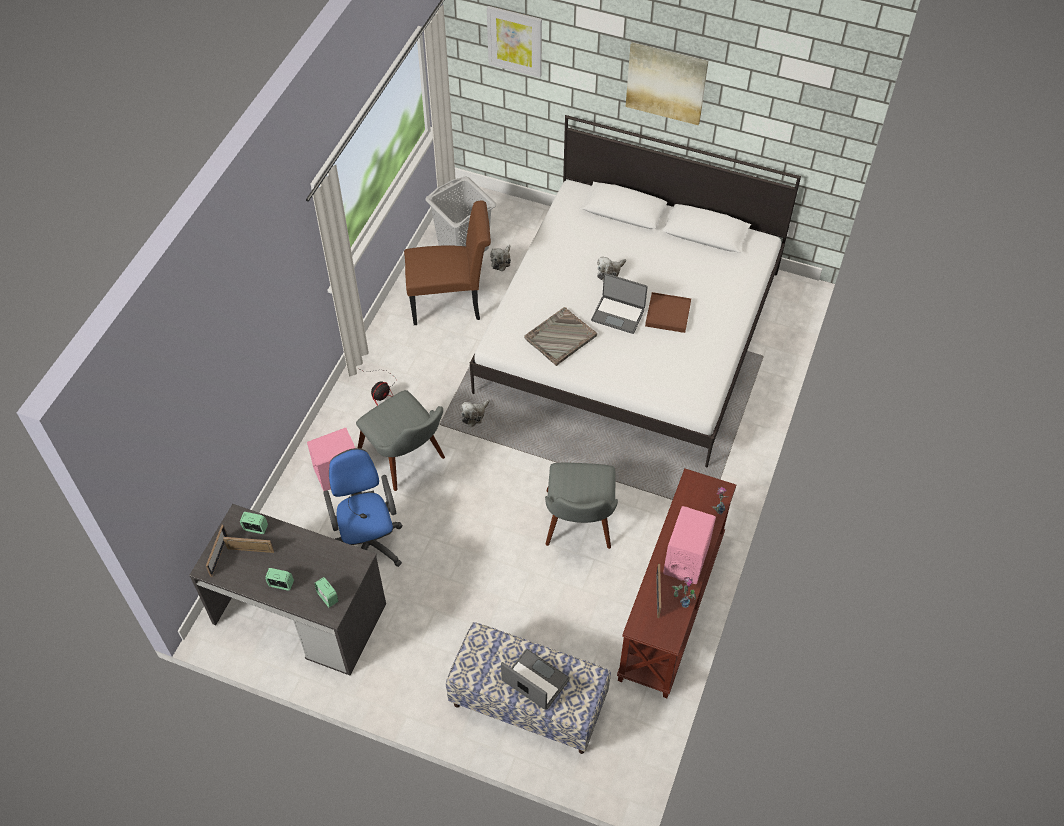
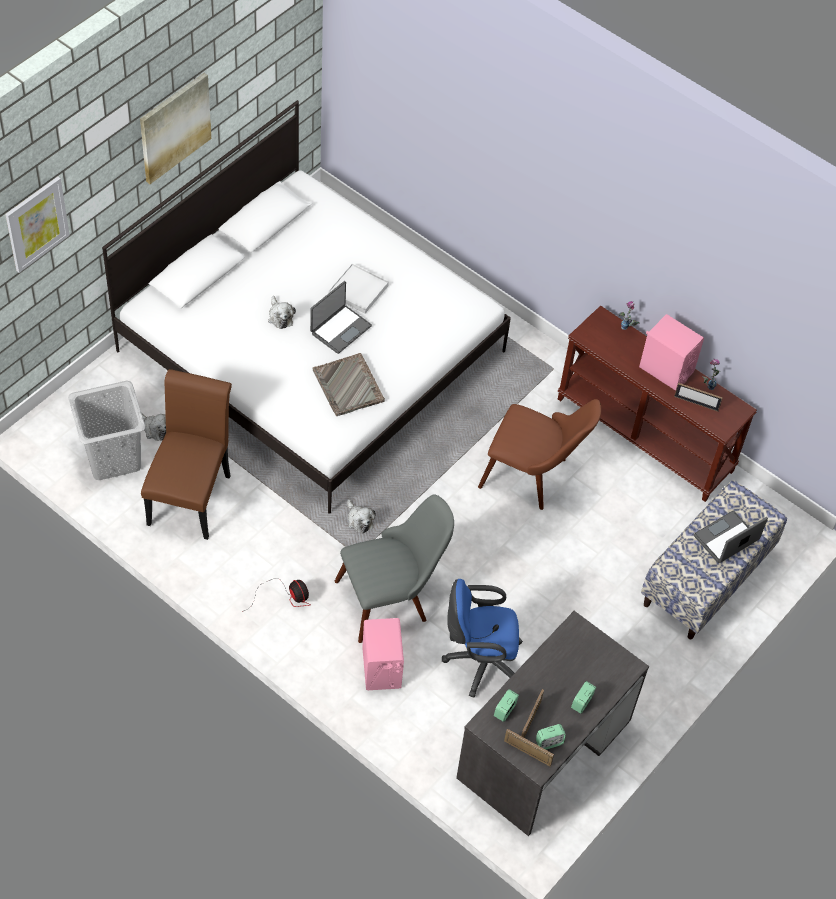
camera: 75 degrees left, 0 degrees up
alarm clock [314,577,338,607] -> alarm clock moved to [536,724,566,750]
grey chair [545,463,618,549] -> brown chair [478,399,601,510]
brown tray [645,292,691,333] -> white tray [329,263,389,314]

